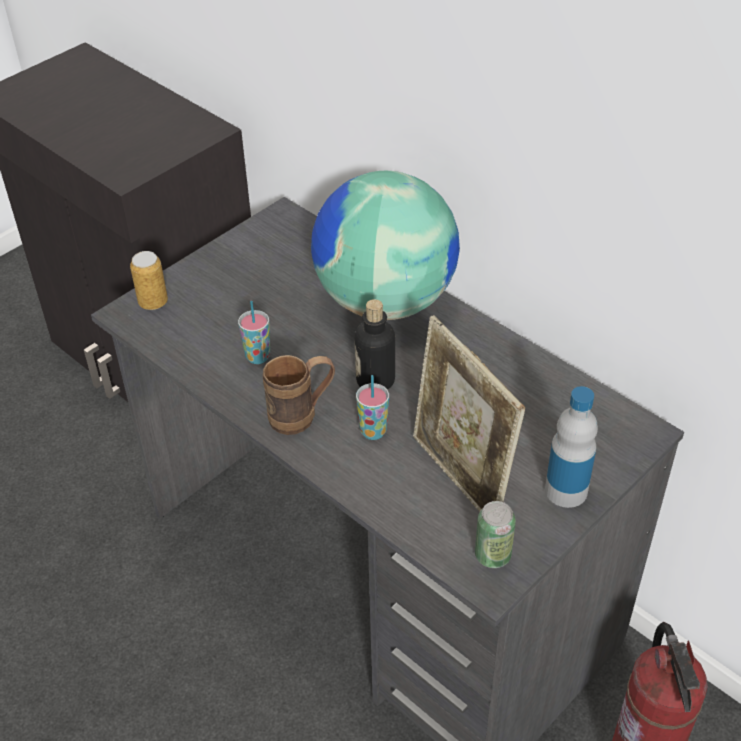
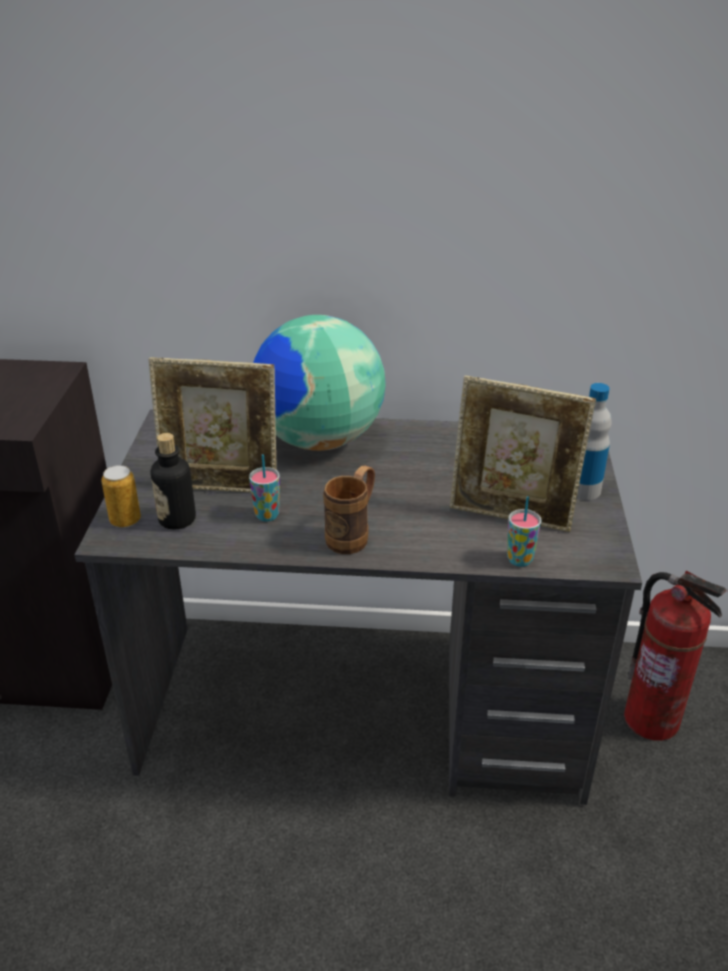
camera: 40 degrees left, 10 degrees down
bottle [355,299,395,390] -> bottle moved to [151,433,196,529]
cup [356,375,389,440] -> cup moved to [507,496,542,567]
can [475,501,516,568] -> none
none -> picture frame [149,357,277,493]

